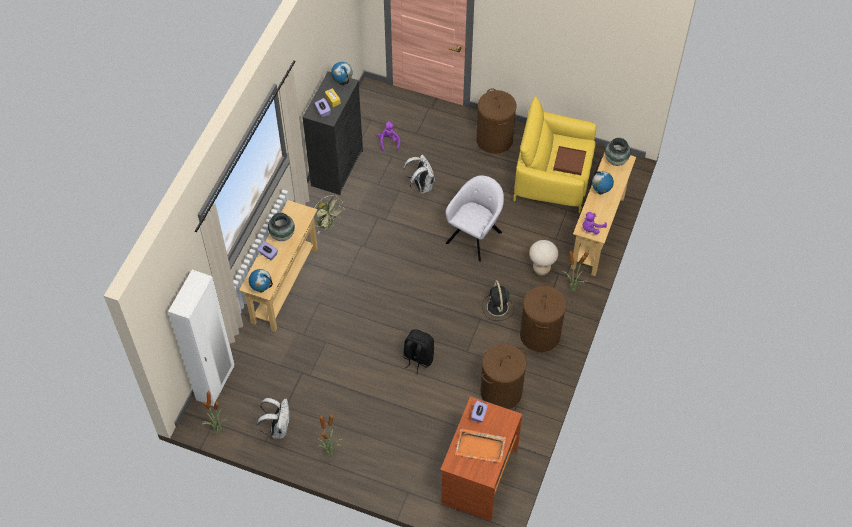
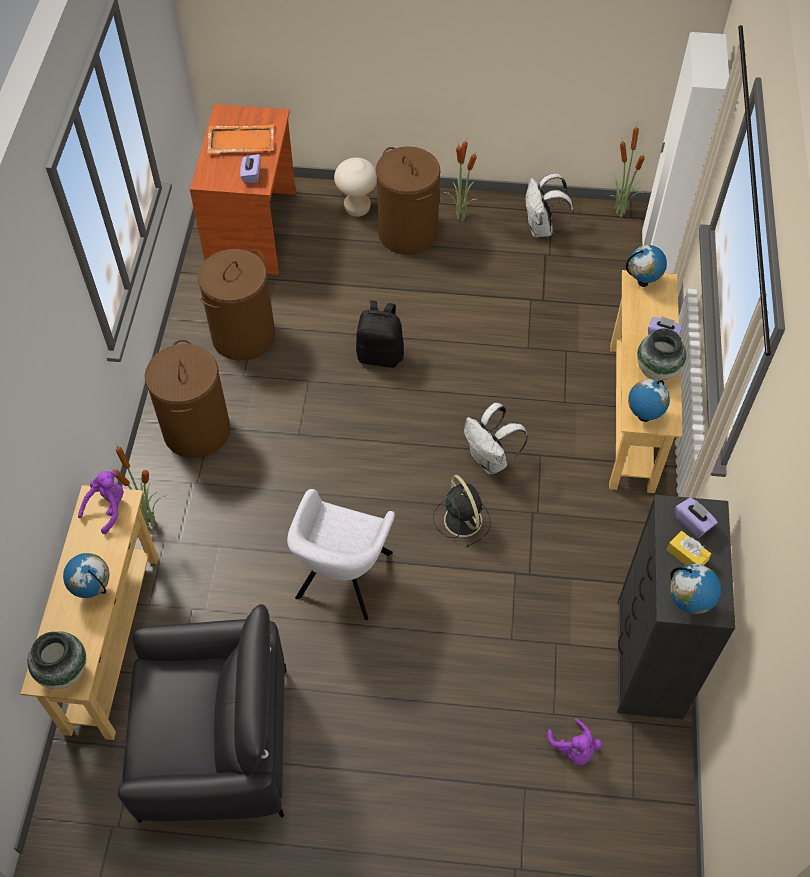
camera: 165 degrees right, 0 degrees up
green fan [314,195,345,234] -> none
white backpack [403,154,435,194] -> white backpack moved to [464,403,528,474]
brown laundry basket [476,88,517,154] -> brown laundry basket moved to [376,146,441,255]
black fan [482,280,514,321] -> black fan moved to [433,475,491,547]
yellow armchair [513,96,597,214] -> black armchair [118,604,287,823]
beige stool [529,240,558,276] -> beige stool moved to [334,158,377,217]
brown tray [553,146,586,175] -> none
none -> globe [628,379,670,422]

